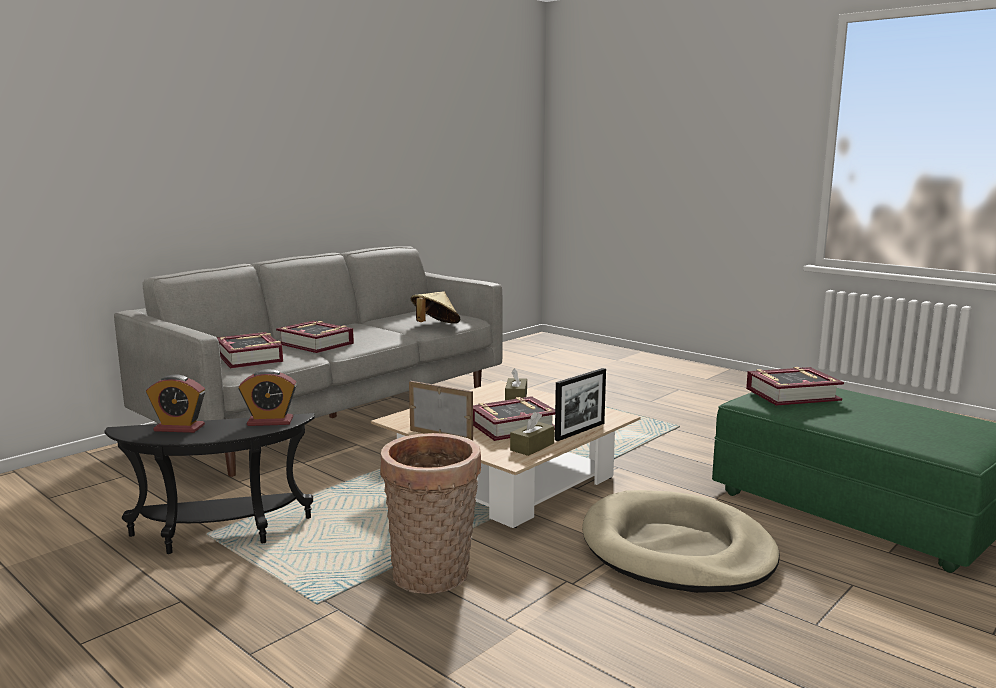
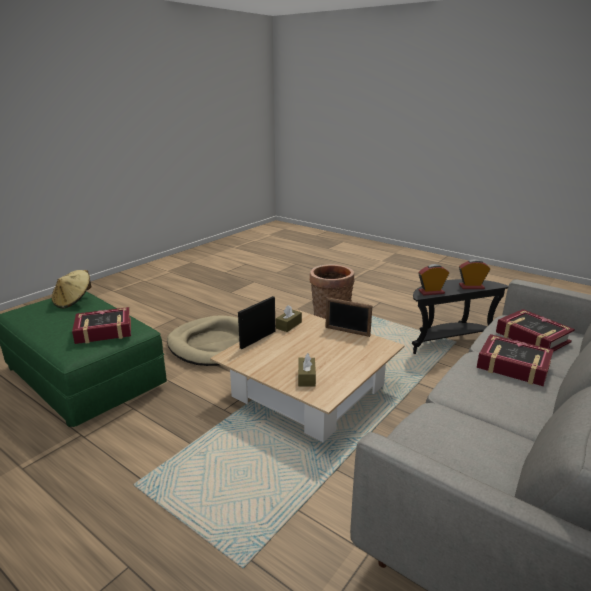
camera: 175 degrees right, 10 degrees up
beige hat [411,291,460,323] -> beige hat moved to [52,270,91,308]
book [473,396,555,441] -> none

